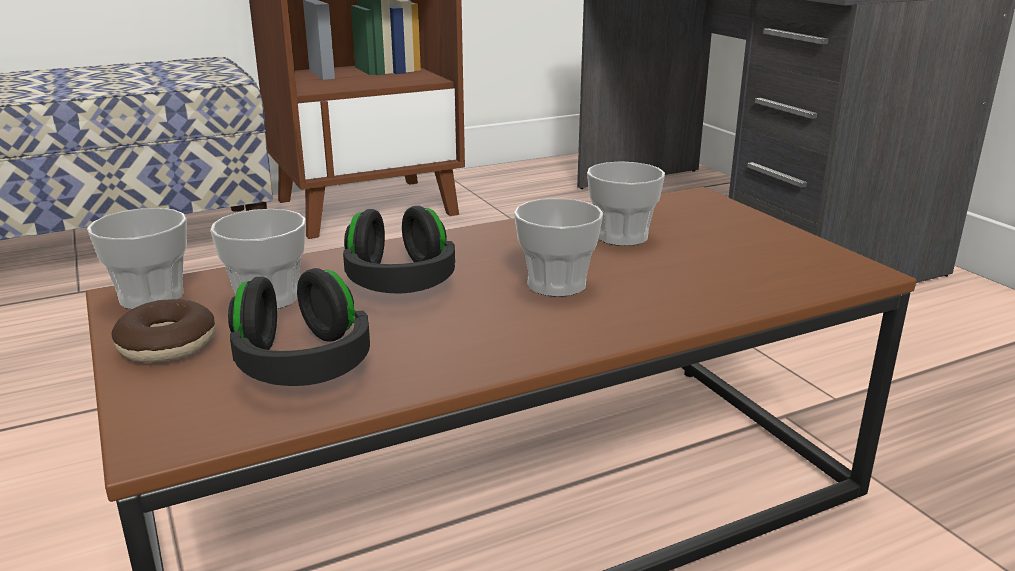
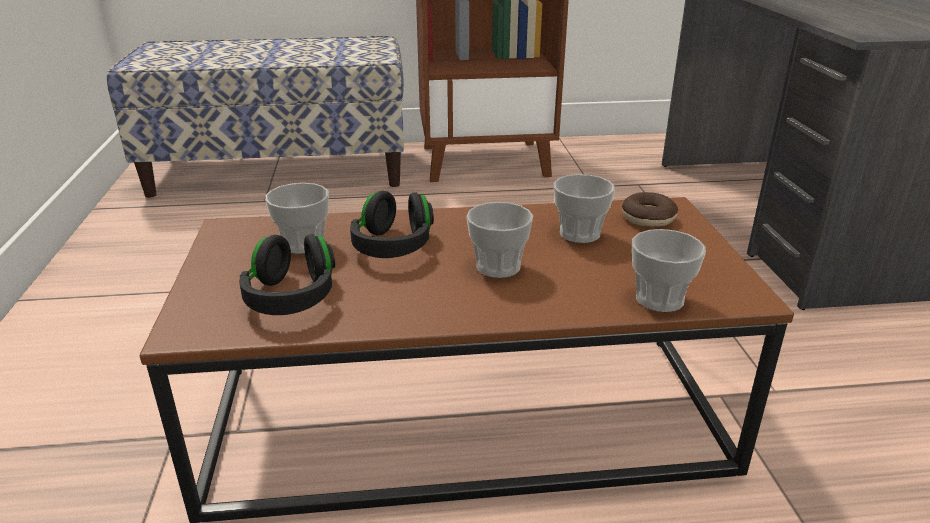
camera: 20 degrees right, 5 degrees up
cup [87,208,187,309] -> cup moved to [632,229,706,312]
donut [112,299,216,363] -> donut moved to [622,192,678,227]

